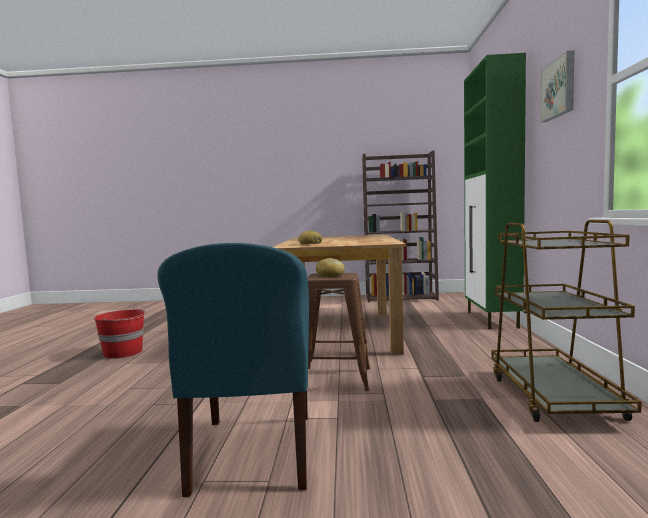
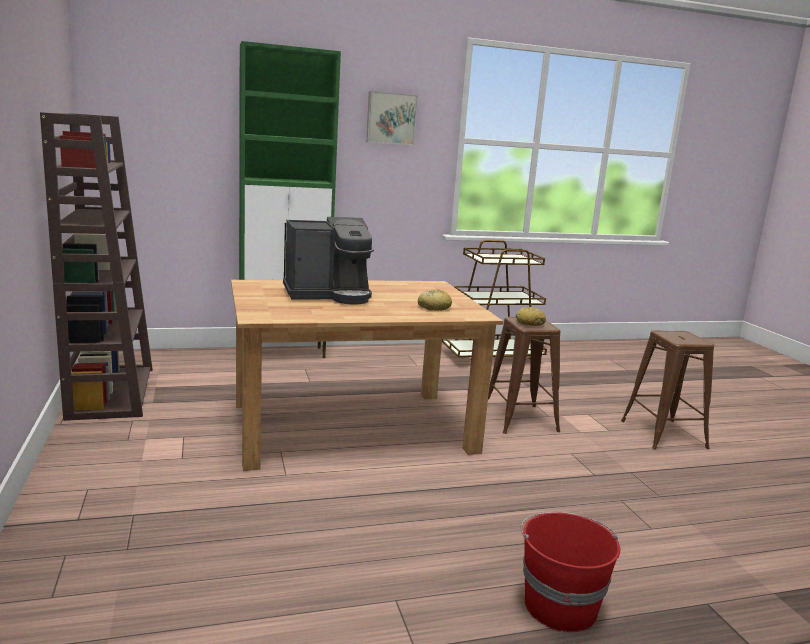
camera: 110 degrees left, 10 degrees up
blue chair [158,243,309,497] -> brown stool [621,330,714,450]
none -> coffee machine [283,217,374,305]

